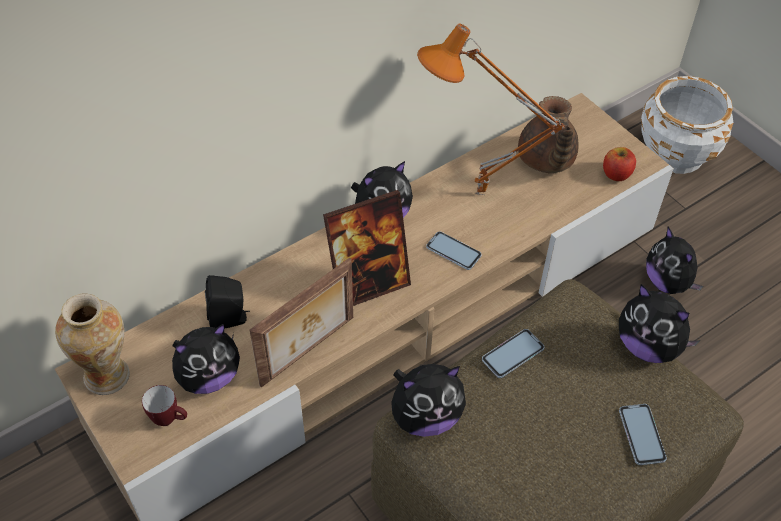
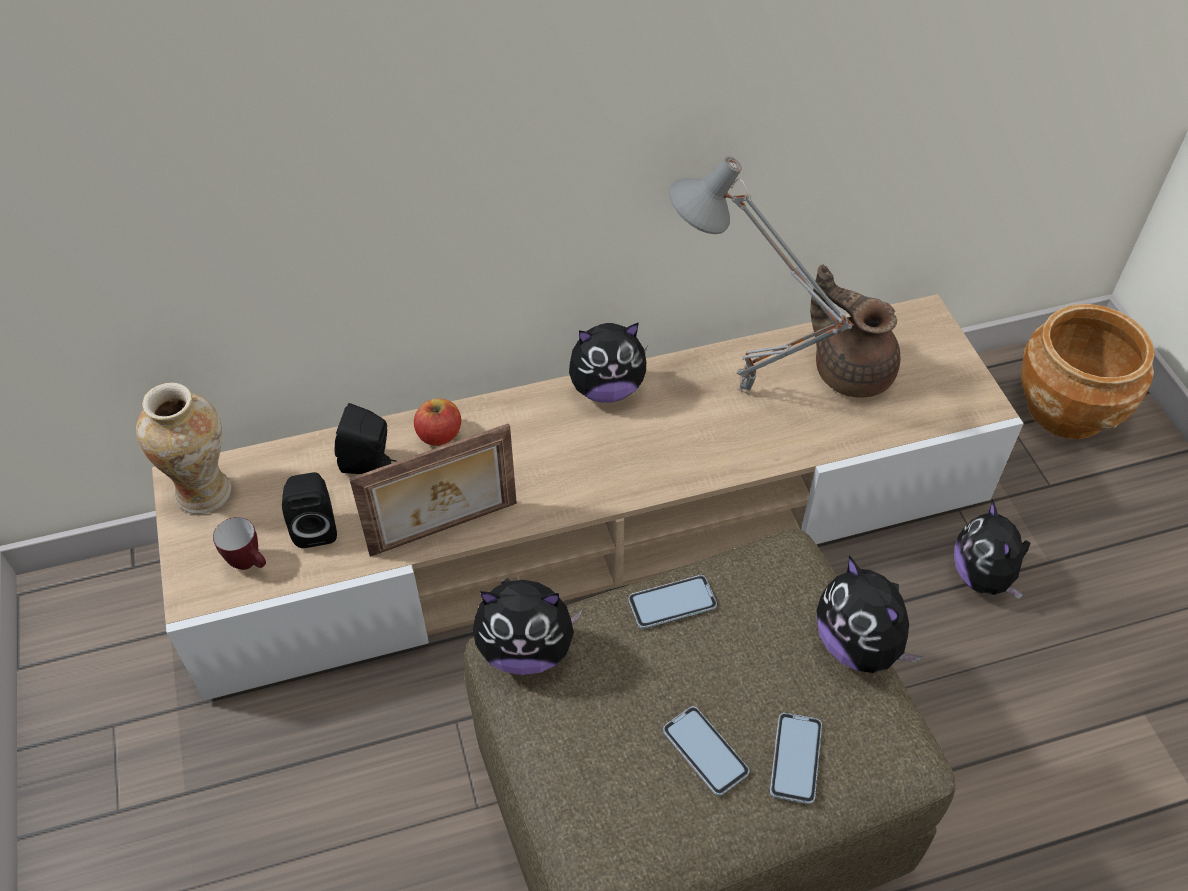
camera: 20 degrees right, 0 degrees up
plush toy [172,324,240,394] -> black speaker [282,472,337,548]
picture frame [323,190,411,306] -> none
orange table lamp [417,24,565,195] -> grey table lamp [669,156,854,394]
phone [426,231,482,270] -> phone moved to [663,707,750,796]
brown teapot [518,96,579,173] -> brown teapot turned 120 degrees clockwise [810,264,900,398]
apple [603,147,636,181] -> apple moved to [414,398,461,446]
white planter [641,76,734,174] -> brown planter [1021,304,1155,439]

